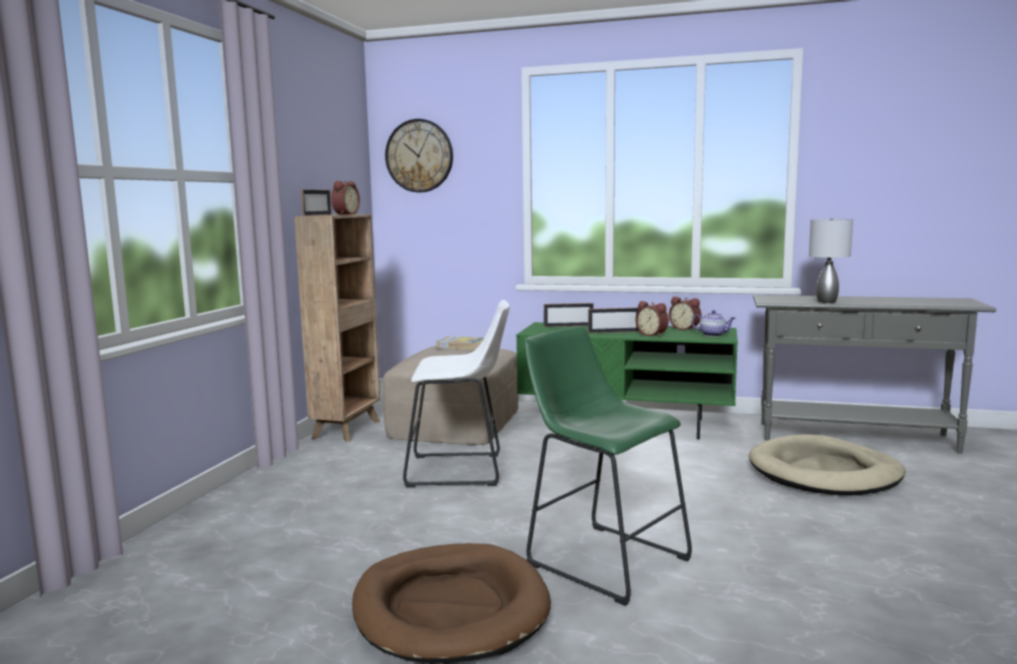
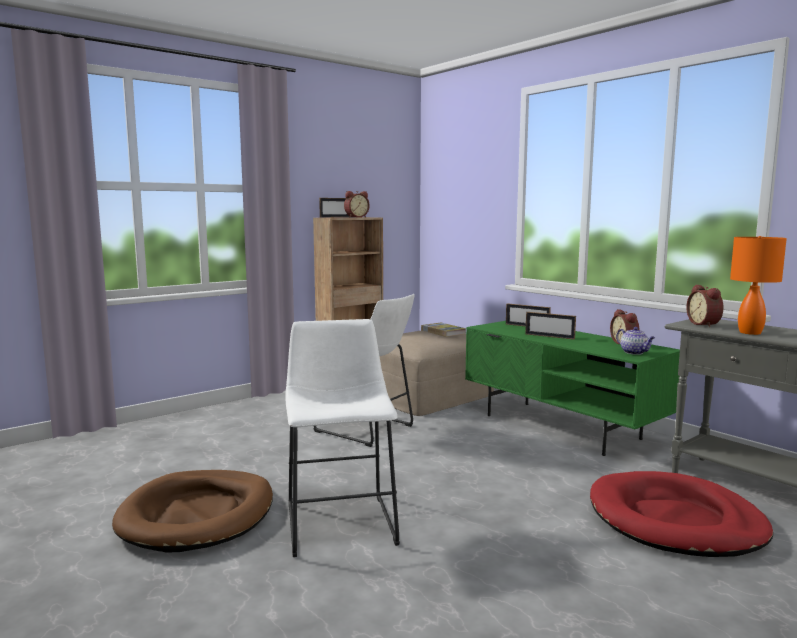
camera: 35 degrees right, 0 degrees up
wall clock [385,119,453,192] -> none
green stool [524,326,692,606] -> white stool [285,319,400,557]
alarm clock [635,301,669,337] -> alarm clock moved to [686,285,724,327]
beige dog bed [749,434,905,496] -> red dog bed [590,471,773,557]
grey table lamp [809,218,853,303] -> orange table lamp [730,236,787,335]

